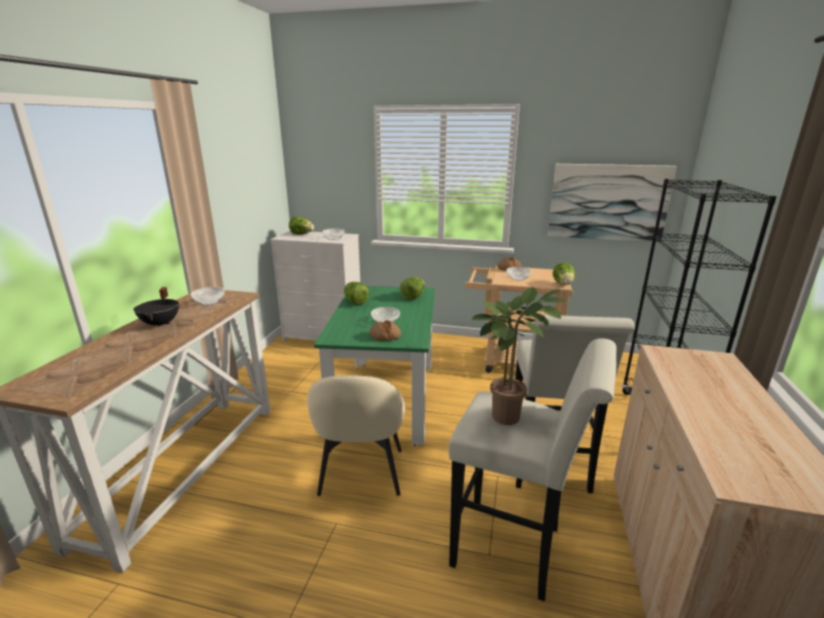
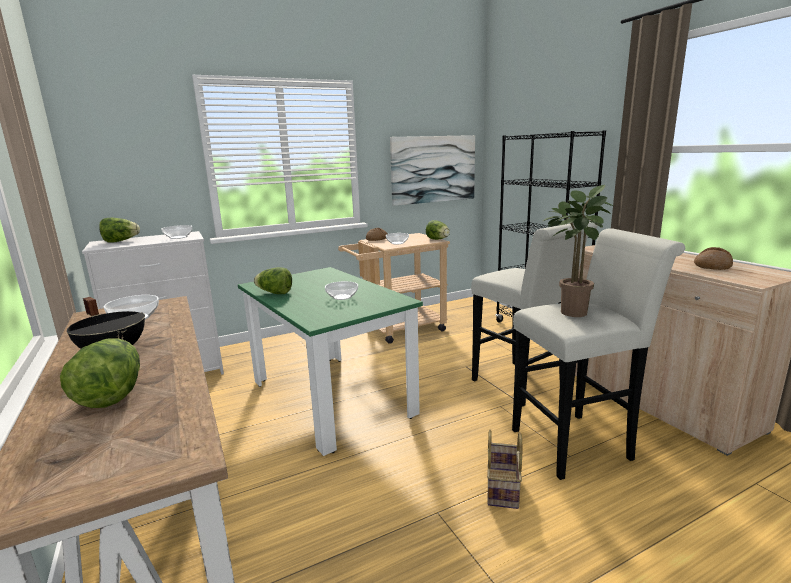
camera: 40 degrees left, 5 degrees down
beige chair [307,375,405,496] -> none
bread [370,320,401,341] -> bread moved to [694,247,733,270]
lettuce [400,277,425,300] -> lettuce moved to [60,339,140,408]
none -> basket [487,430,522,509]

